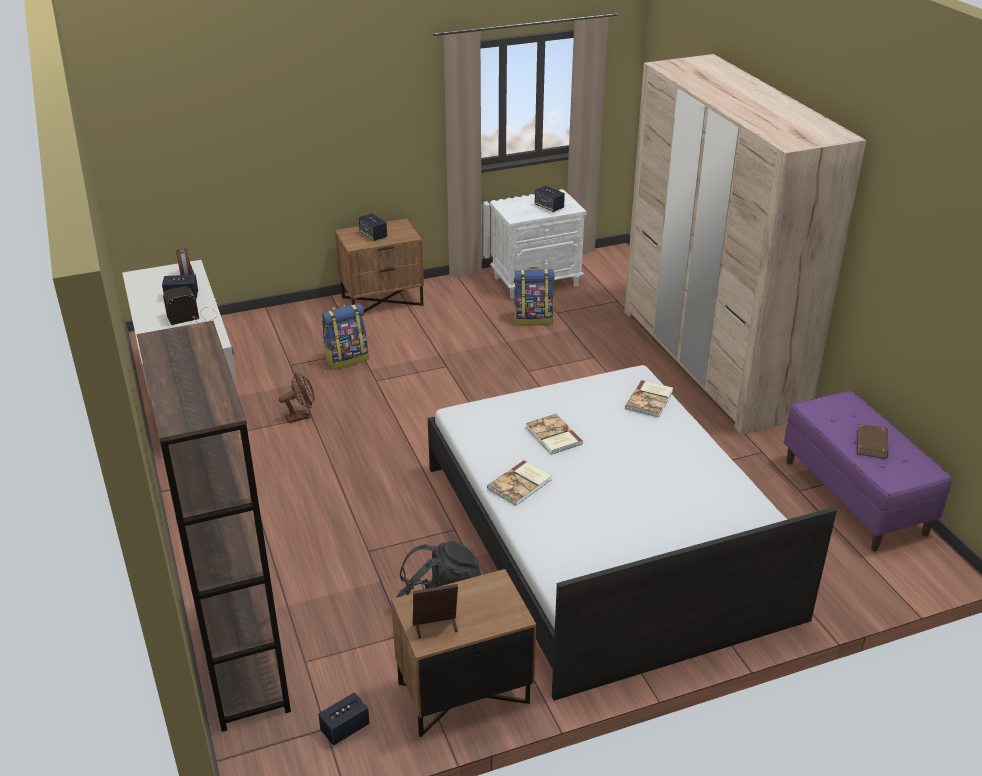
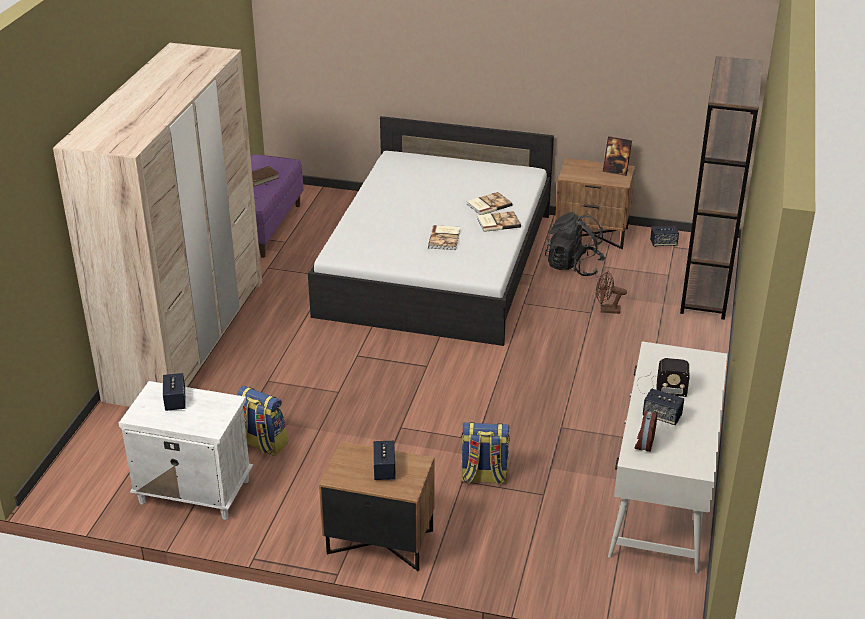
camera: 145 degrees left, 0 degrees up
brown fan [279,373,315,423] -> brown fan moved to [596,271,627,314]
book [625,380,673,417] -> book moved to [467,192,512,215]

